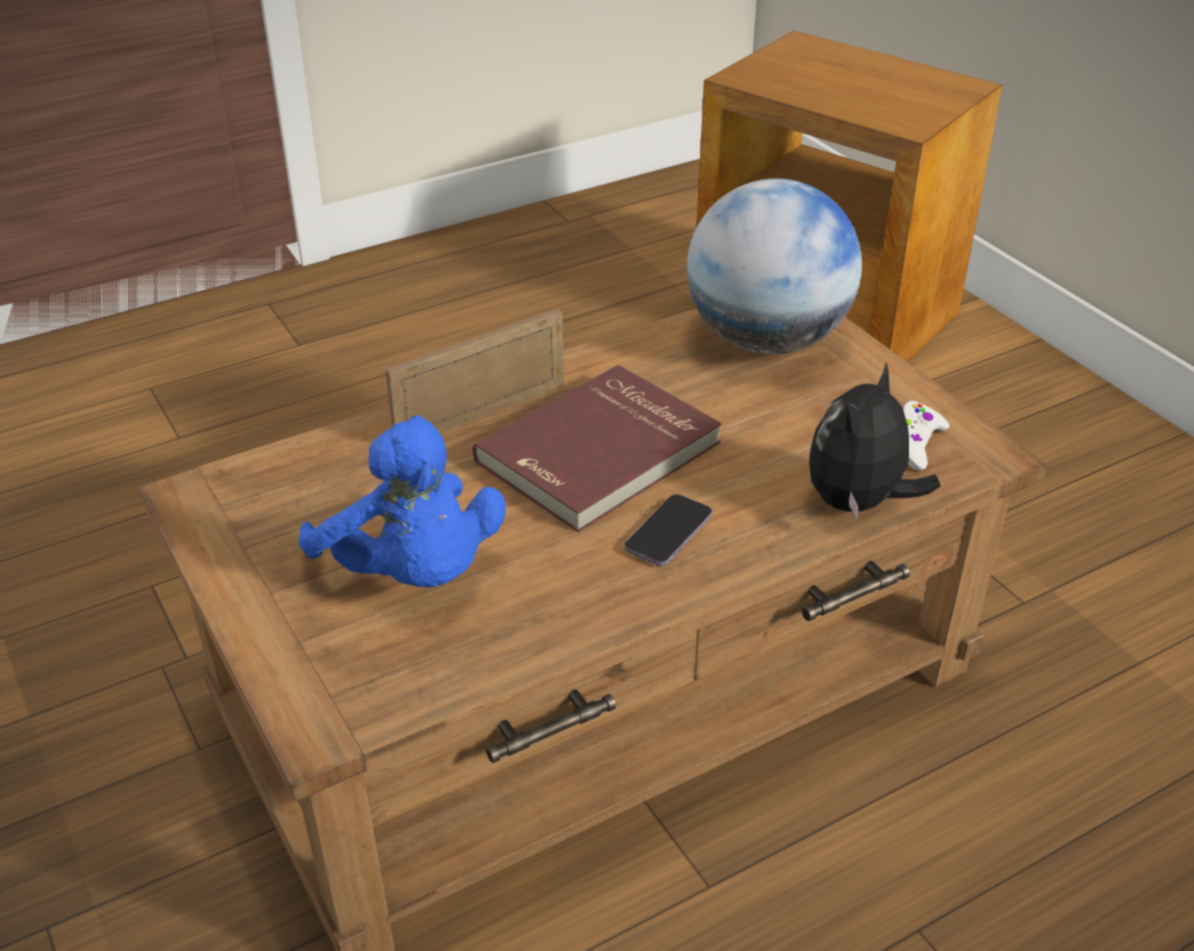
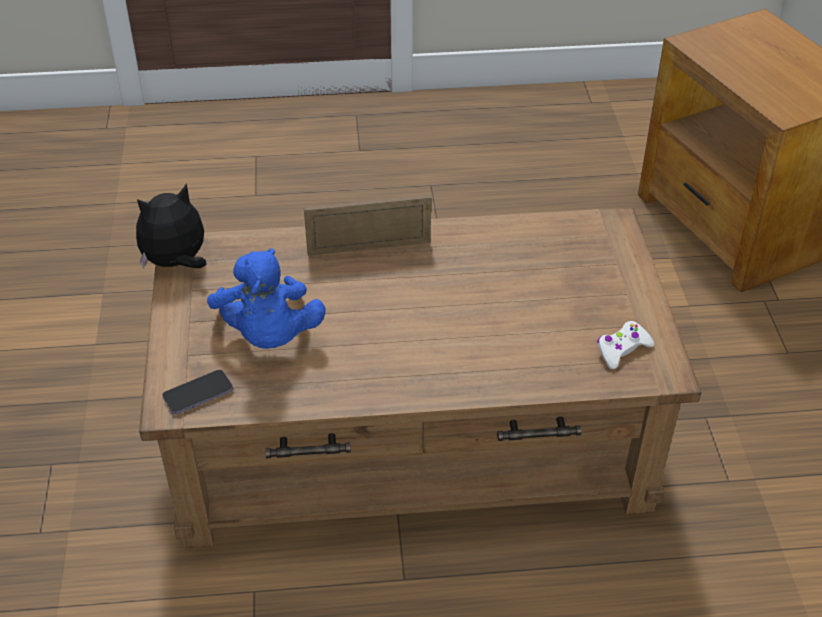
camera: 25 degrees right, 5 degrees up
red book [473,365,722,532] -> none
phone [624,494,712,566] -> phone moved to [162,370,233,414]
globe [687,178,862,354] -> none
plush toy [809,362,940,519] -> plush toy moved to [136,183,207,269]

